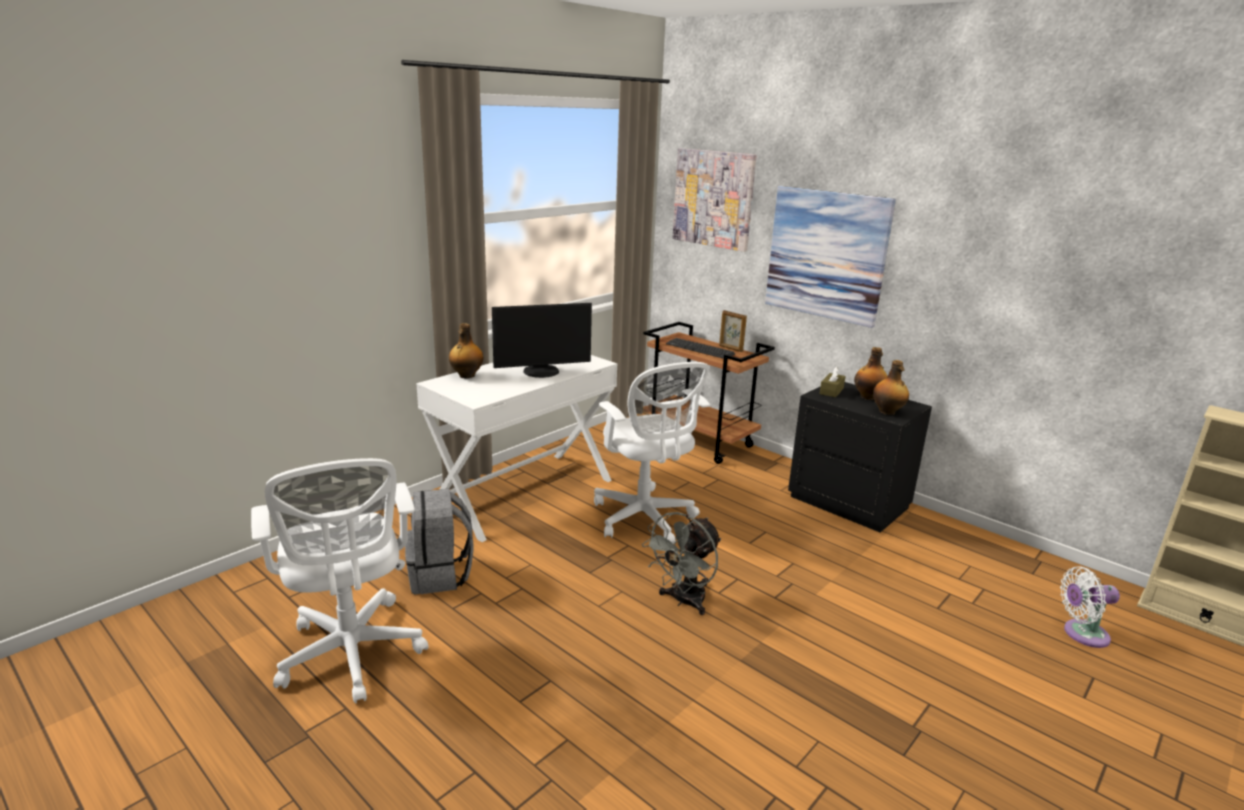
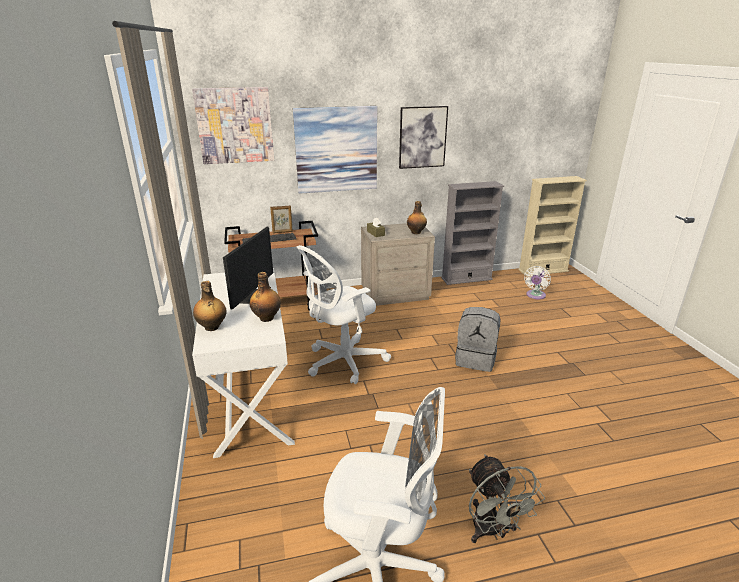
camera: 55 degrees left, 5 degrees up
grey backpack [405,489,474,594] -> grey backpack moved to [455,307,501,372]
white office chair [594,362,710,544] -> white office chair turned 135 degrees clockwise [297,245,391,384]
grey fan [642,512,721,615] -> grey fan moved to [469,454,545,543]
black nightstand [788,382,932,532] -> beige nightstand [361,223,435,306]
bottle [854,347,888,400] -> bottle moved to [250,272,281,322]
none -> picture [399,106,448,169]
none -> grey bookcase [441,181,504,285]

